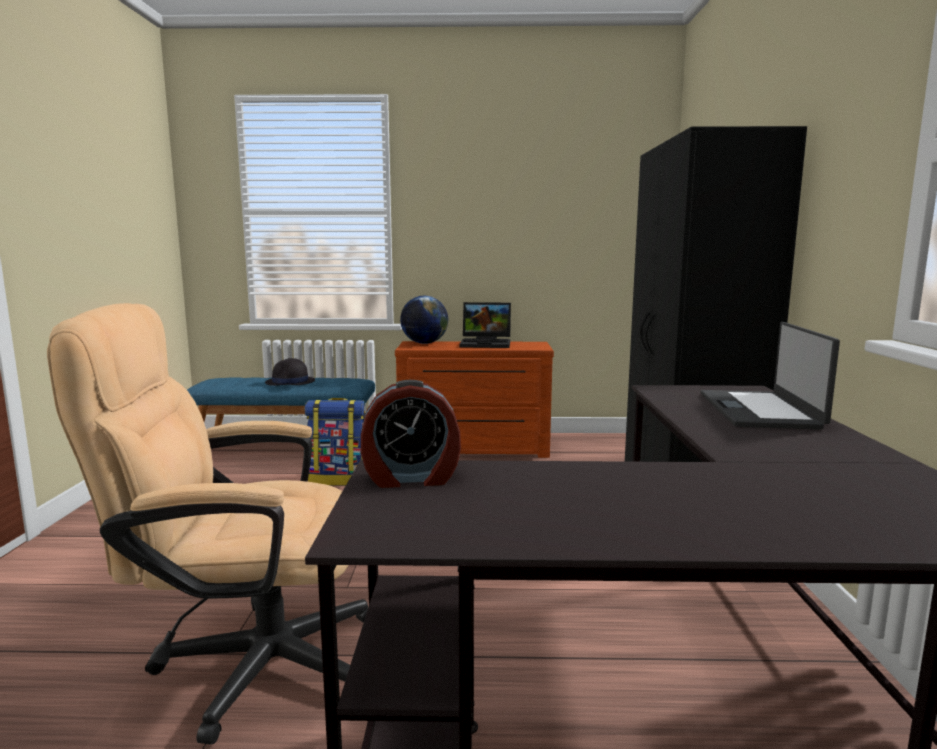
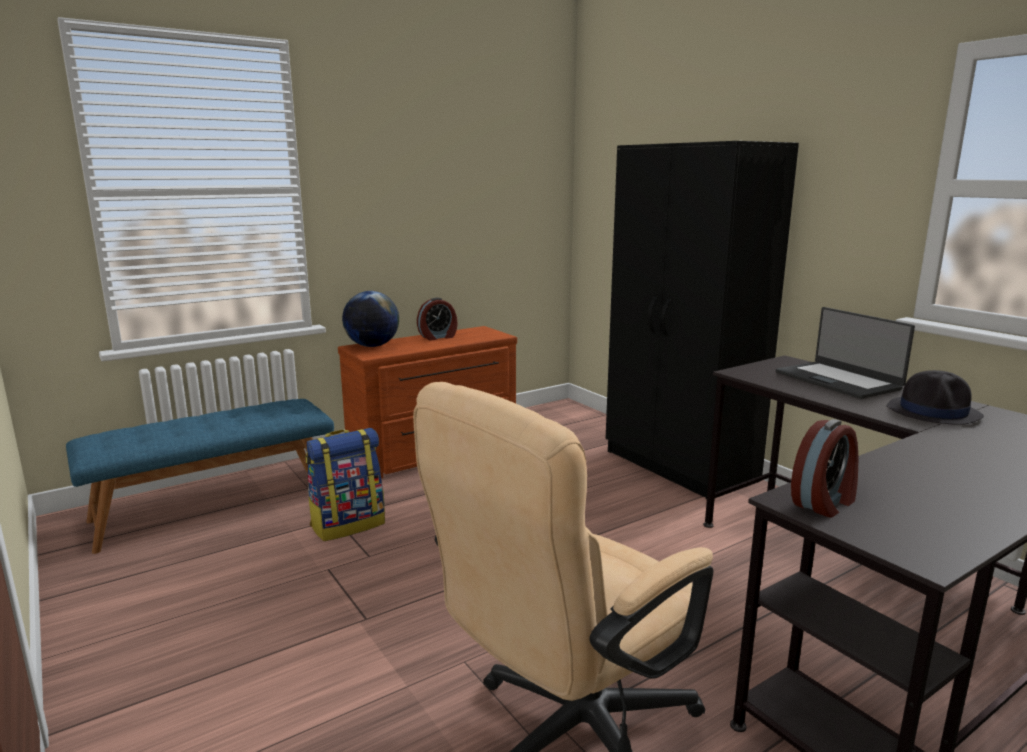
camera: 35 degrees left, 5 degrees up
black hat [265,358,315,386] -> black hat moved to [887,370,984,425]
laptop [460,302,511,348] -> alarm clock [417,298,458,341]

